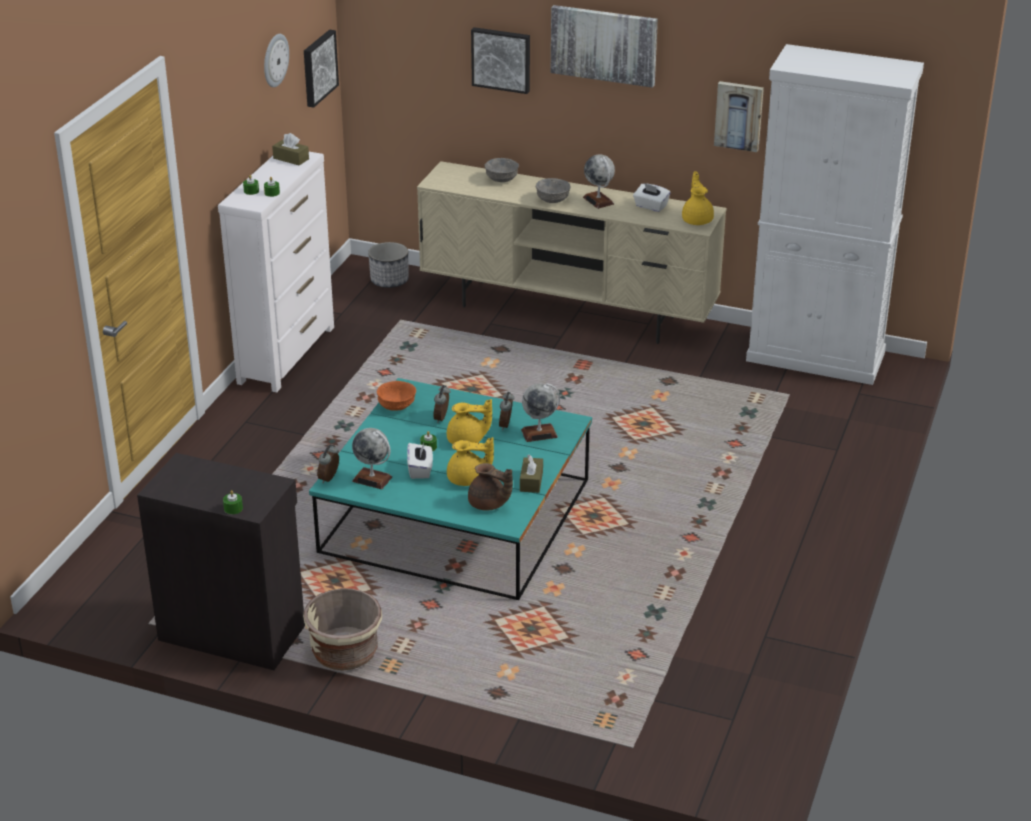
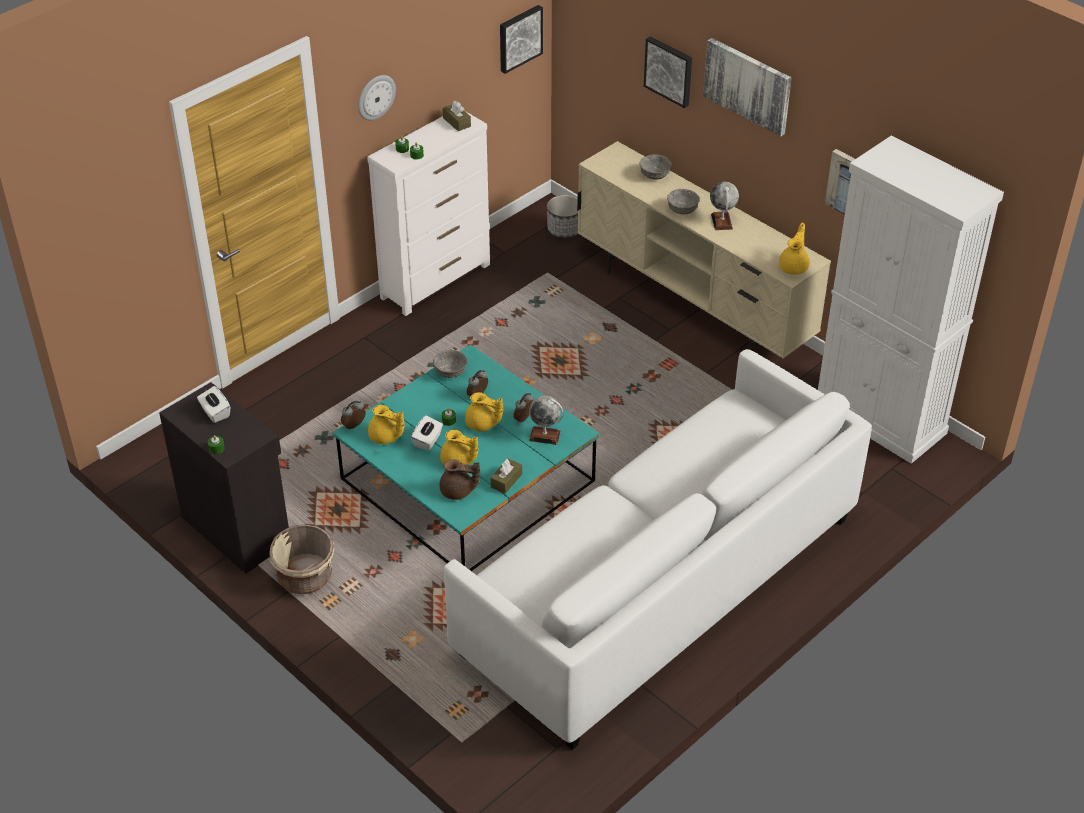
camera: 25 degrees right, 10 degrees up
wall clock [264,34,289,87] -> wall clock moved to [358,75,396,121]
globe [352,428,392,489] -> yellow teapot [368,405,404,444]
orange bowl [377,381,416,411] -> grey bowl [433,350,467,378]
brown teapot [468,463,513,510] -> brown teapot turned 45 degrees counterclockwise [439,459,480,500]
white tissue box [633,183,671,212] -> white tissue box moved to [197,386,230,423]
none -> white sofa [444,349,872,750]

